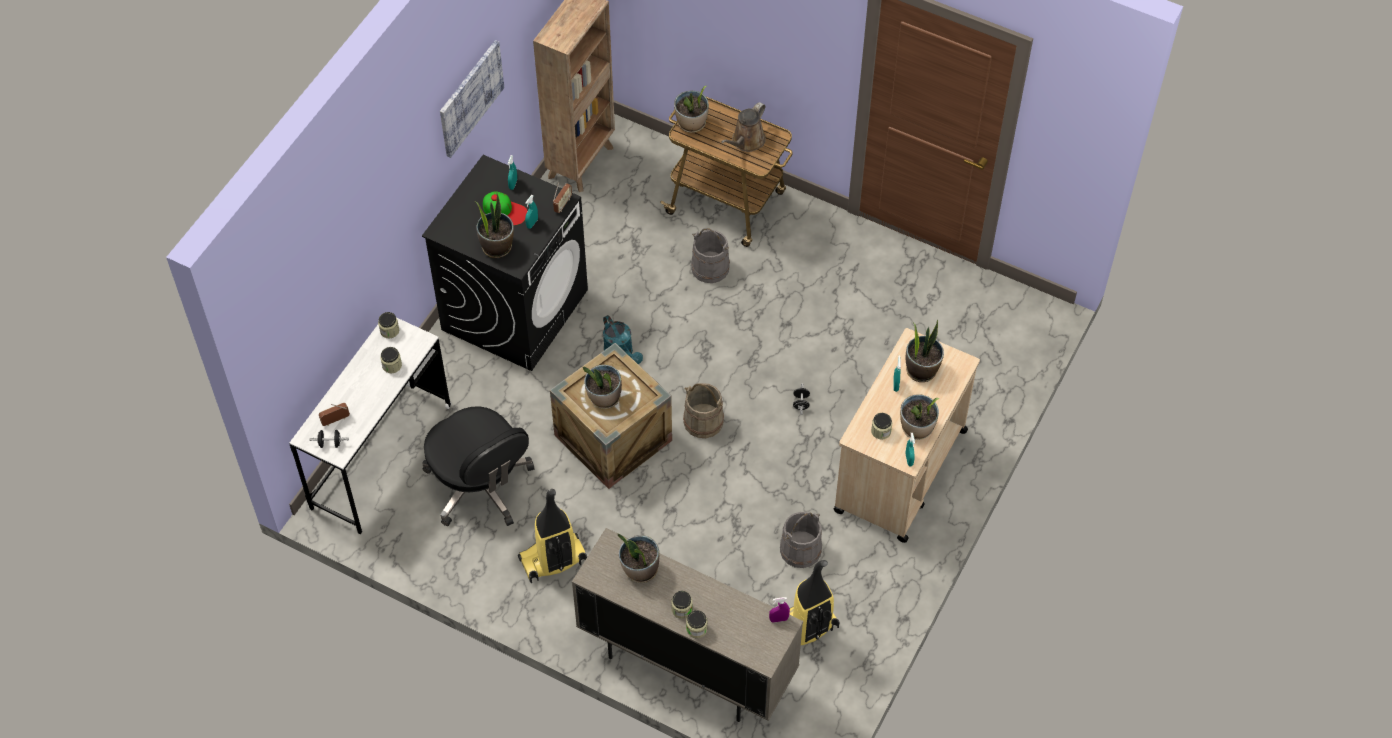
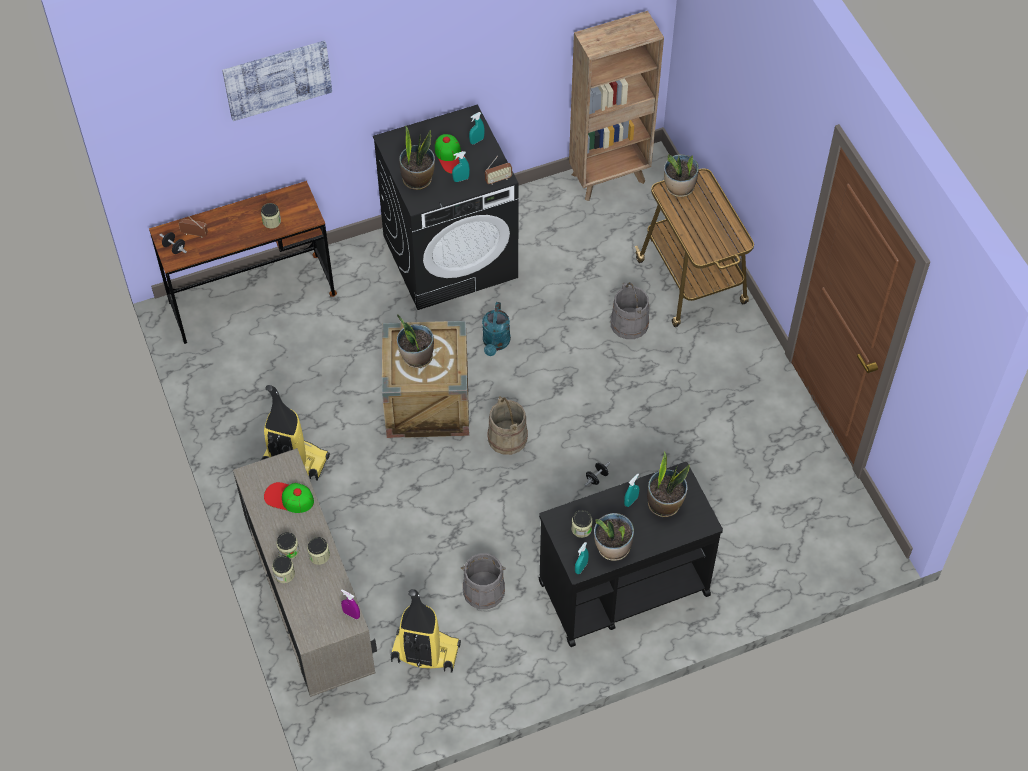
camera: 40 degrees right, 0 degrees up
white desk [289,317,452,534] -> brown desk [149,181,337,344]
jar [378,312,399,338] -> jar moved to [307,537,330,565]
black office chair [422,406,534,526] -> none
picture [440,40,504,158] -> picture moved to [222,40,332,121]
potted plant [618,534,659,583] -> cap [264,482,314,513]
brown watering can [721,102,766,152] -> none
beige cart [833,328,980,543] -> black cart [539,462,723,647]

